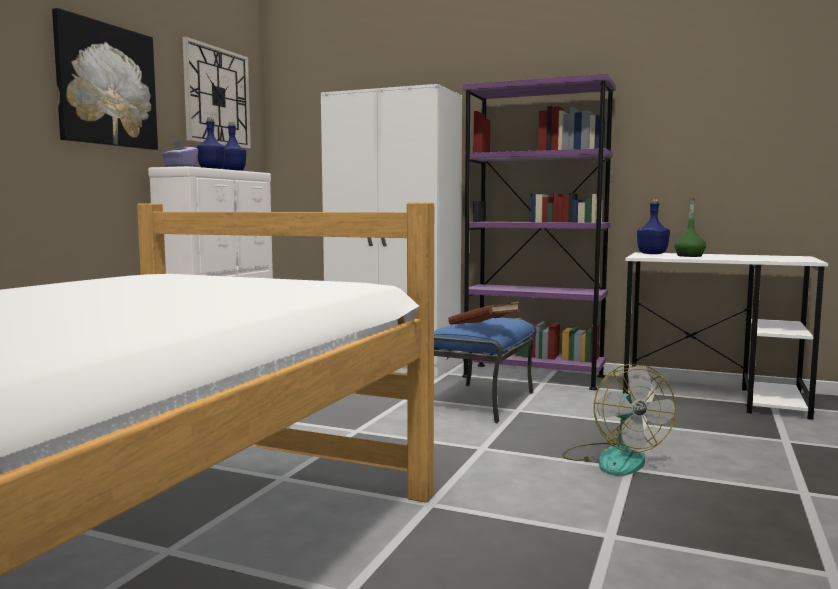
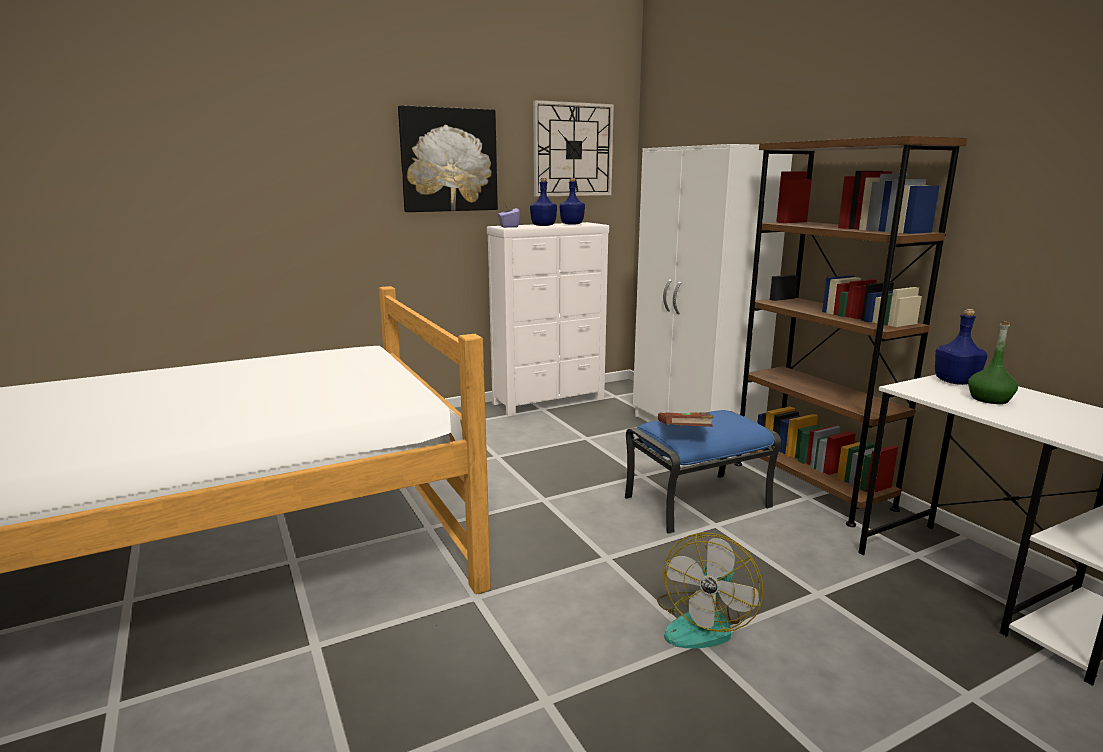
camera: 40 degrees right, 10 degrees up
purple bookcase [462,74,616,390] -> brown bookcase [734,136,967,527]

